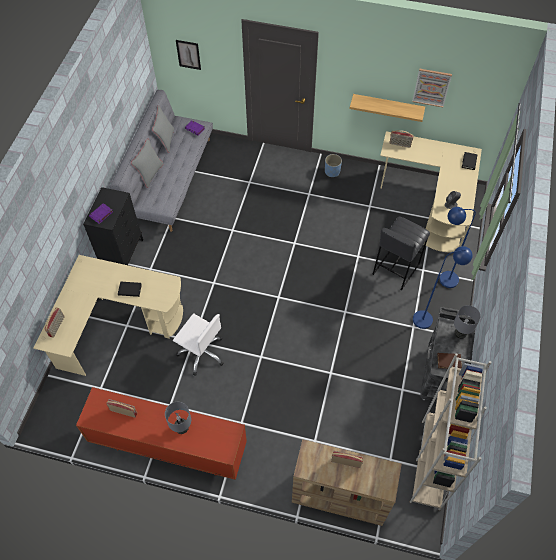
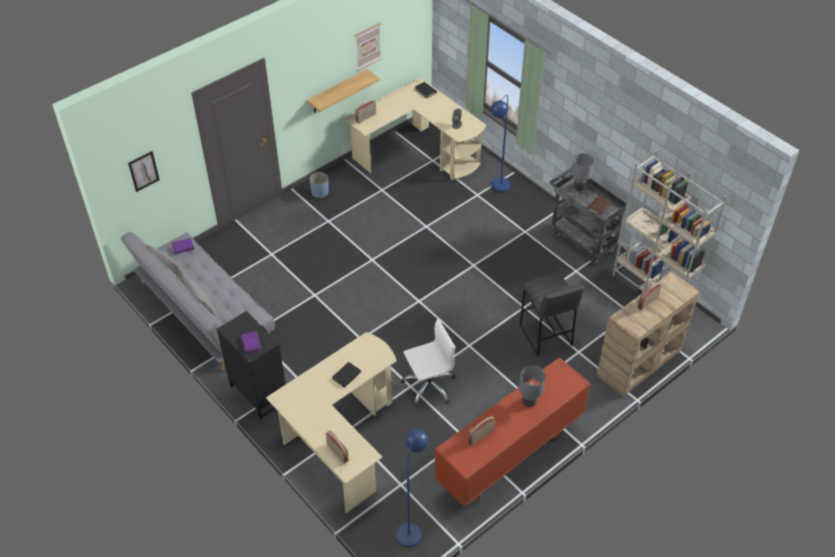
camera: 55 degrees left, 10 degrees down
grey stool [373,216,430,290] -> grey stool moved to [520,273,584,356]
blue floor lamp [413,246,473,329] -> blue floor lamp moved to [396,429,429,547]

